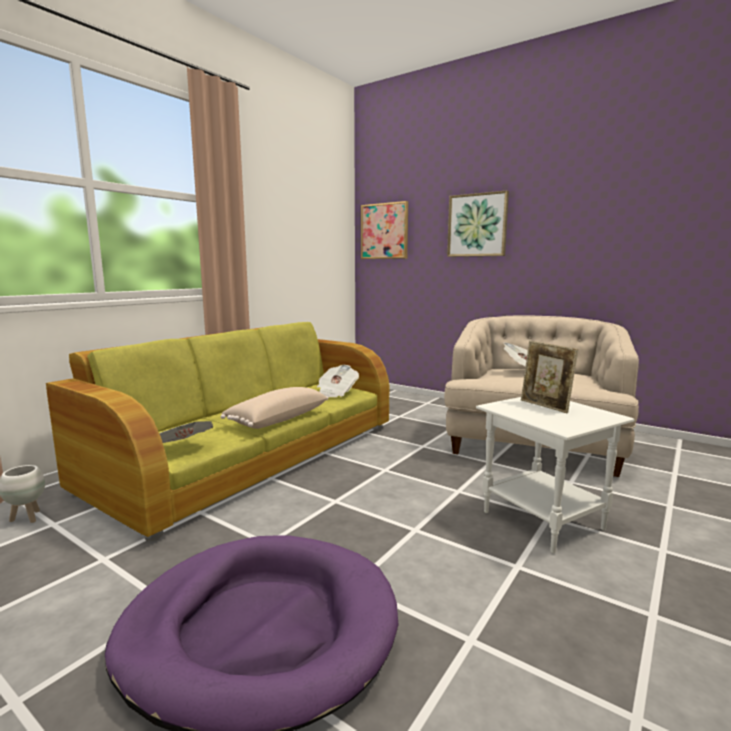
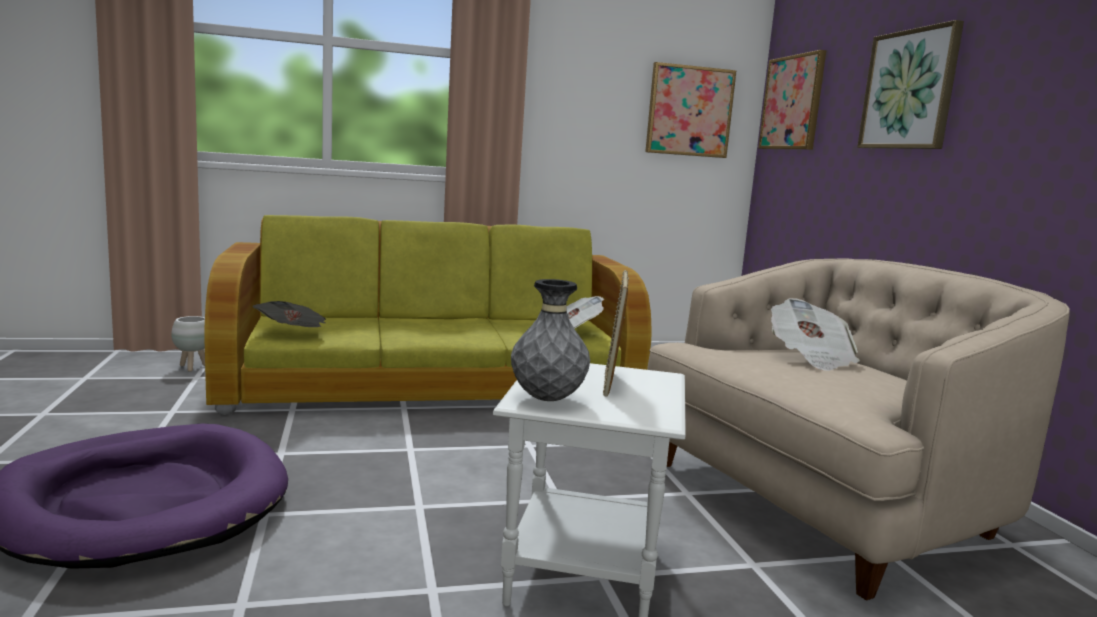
camera: 40 degrees right, 0 degrees up
beige pillow [221,387,328,429] -> none
none -> grey vase [511,279,590,401]
none -> picture [645,62,737,158]

